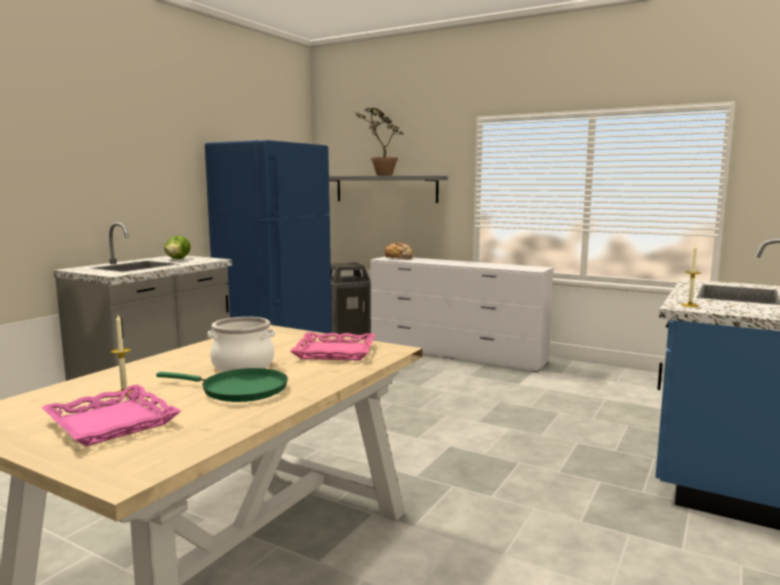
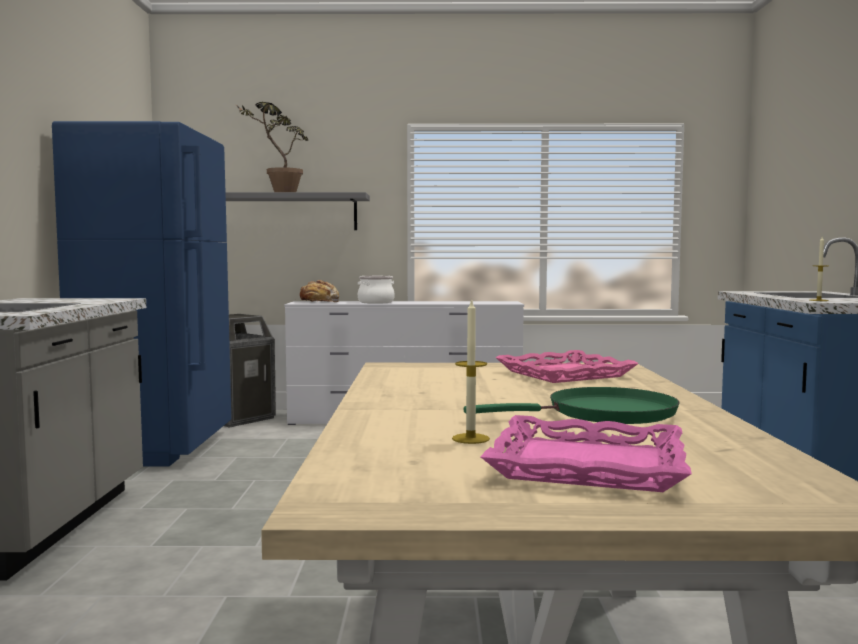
camera: 30 degrees left, 5 degrees down
lettuce [164,235,191,259] -> none
cooking pot [208,317,276,372] -> cooking pot moved to [358,276,395,304]

